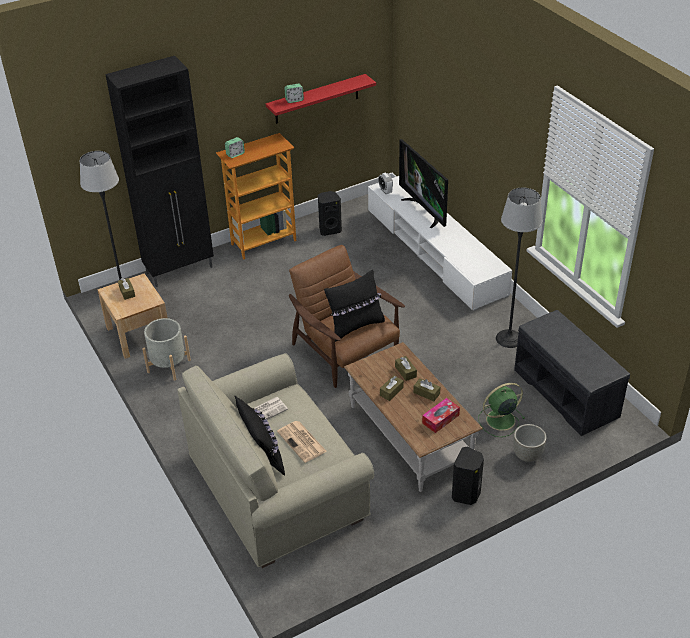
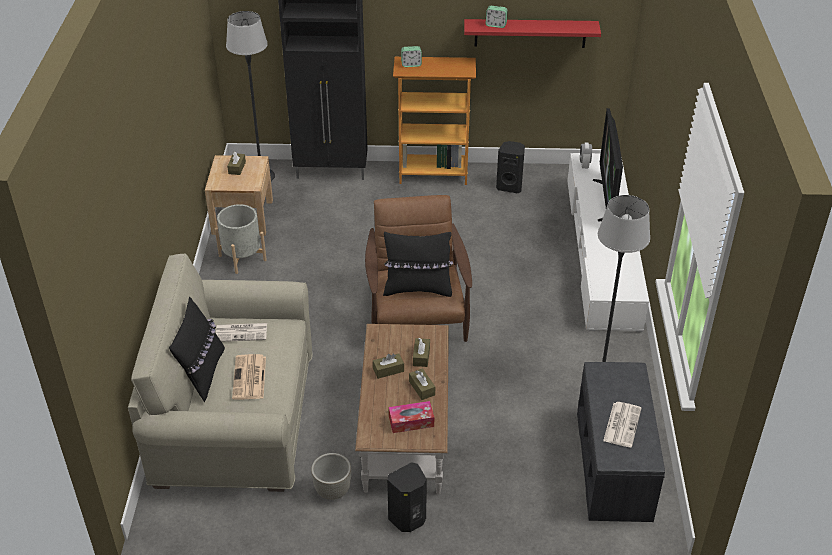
camera: 30 degrees right, 0 degrees up
green fan [479,383,525,437] -> none
grey planter [513,424,546,462] -> grey planter moved to [311,453,351,500]
none -> newspaper [603,402,641,448]

